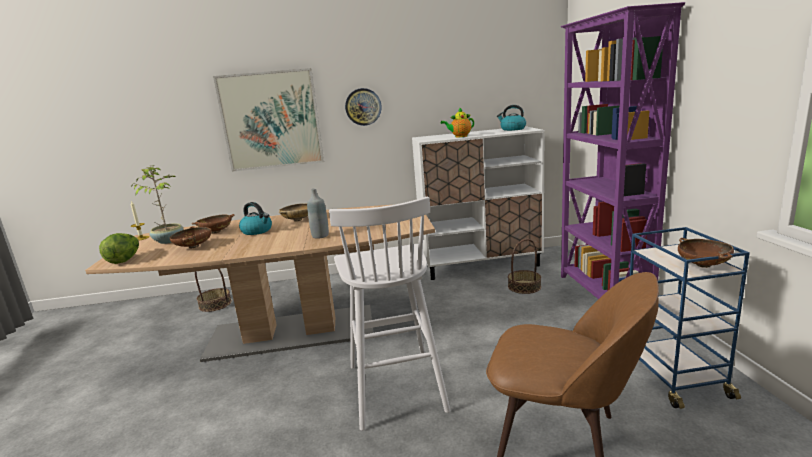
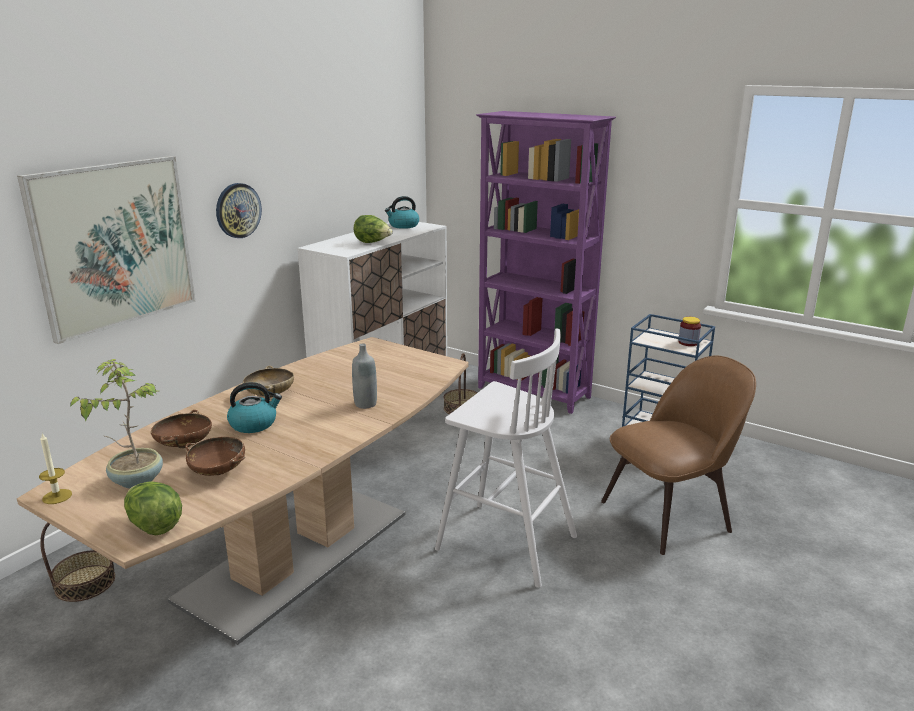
camera: 50 degrees left, 5 degrees up
teapot [440,107,474,137] -> lettuce [354,215,393,243]
brown bowl [678,238,734,268] -> jar [678,317,701,346]

